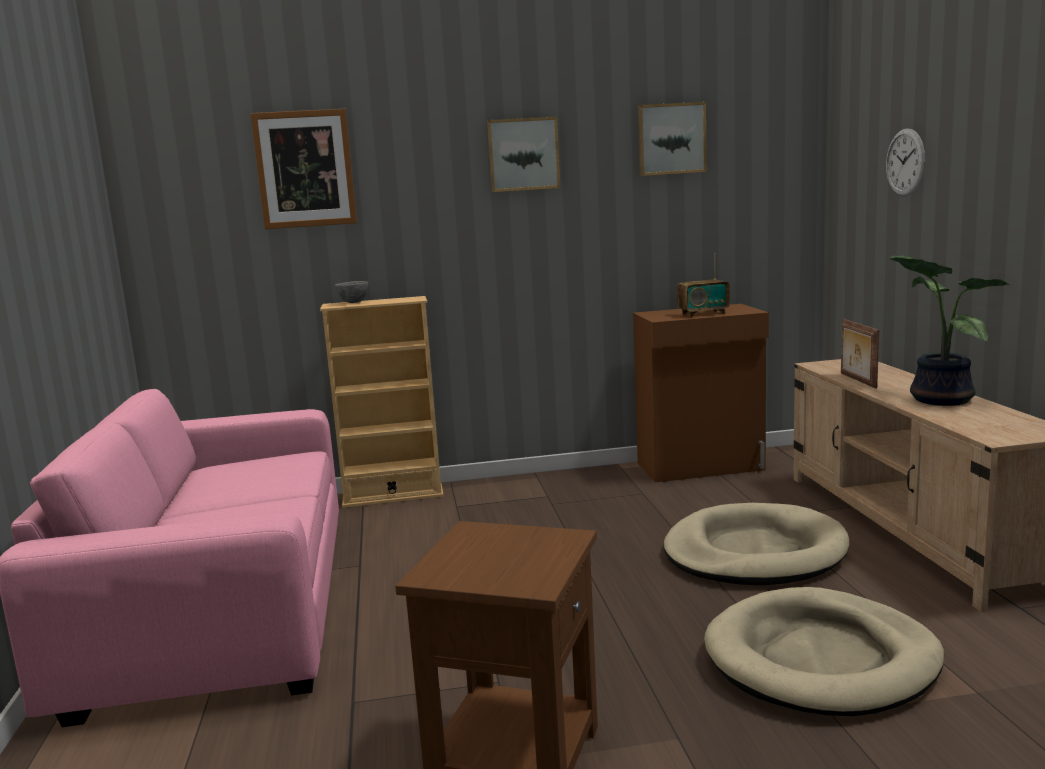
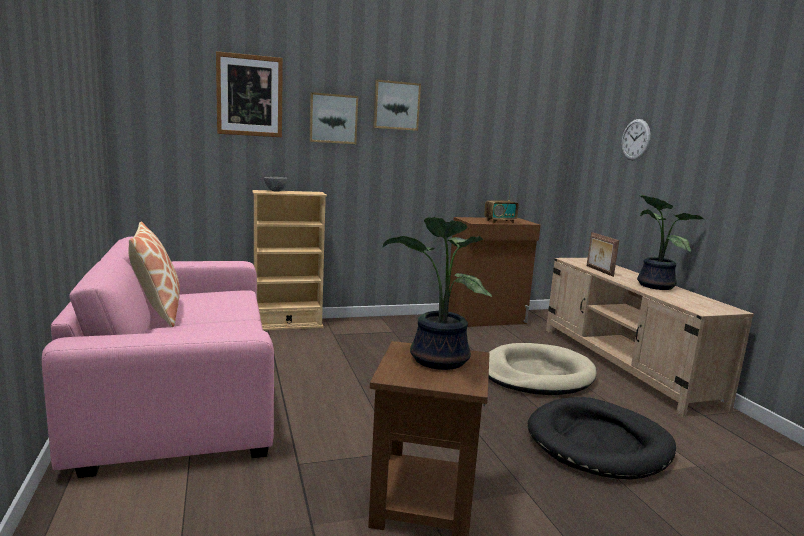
camera: 10 degrees left, 0 degrees up
picture [638,102,707,176] -> picture moved to [309,92,358,144]
beige dog bed [704,587,944,716] -> black dog bed [528,397,676,480]
none -> pillow [128,222,180,327]
none -> potted plant [383,217,492,370]

